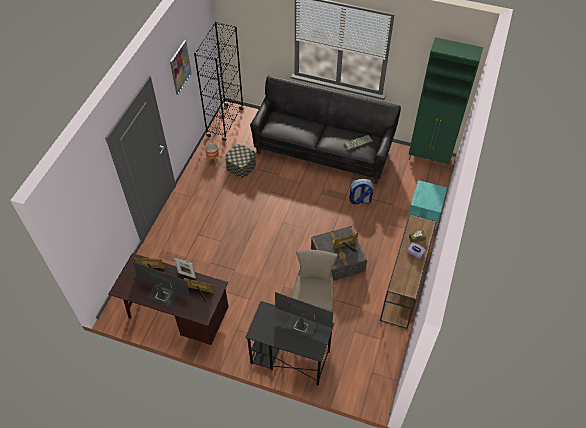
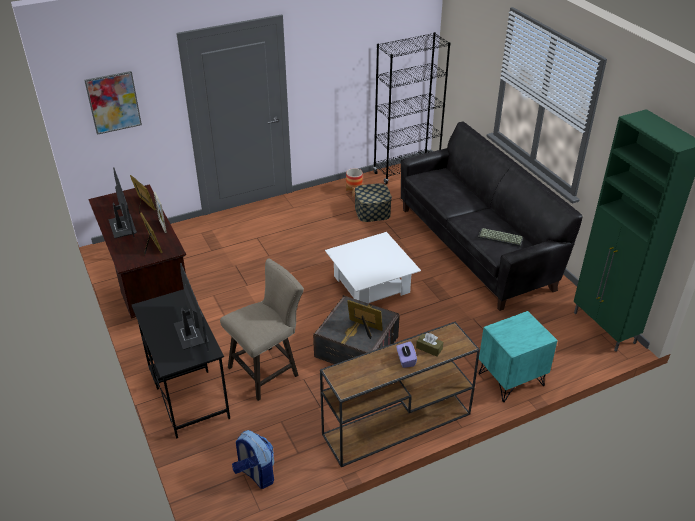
camera: 45 degrees right, 15 degrees down
picture [170,40,191,95] -> picture moved to [84,71,142,135]
backpack [349,179,374,204] -> backpack moved to [232,430,274,489]
none -> white coffee table [325,232,421,304]

